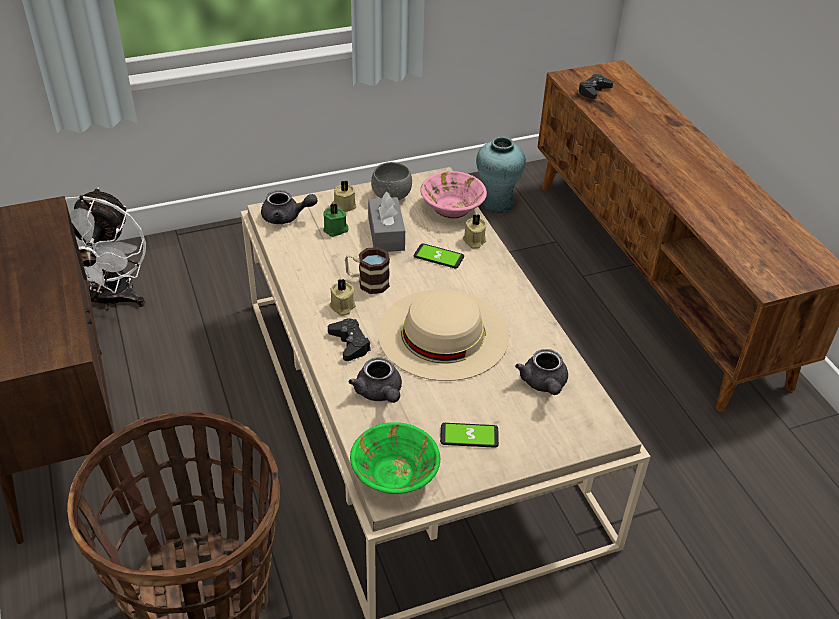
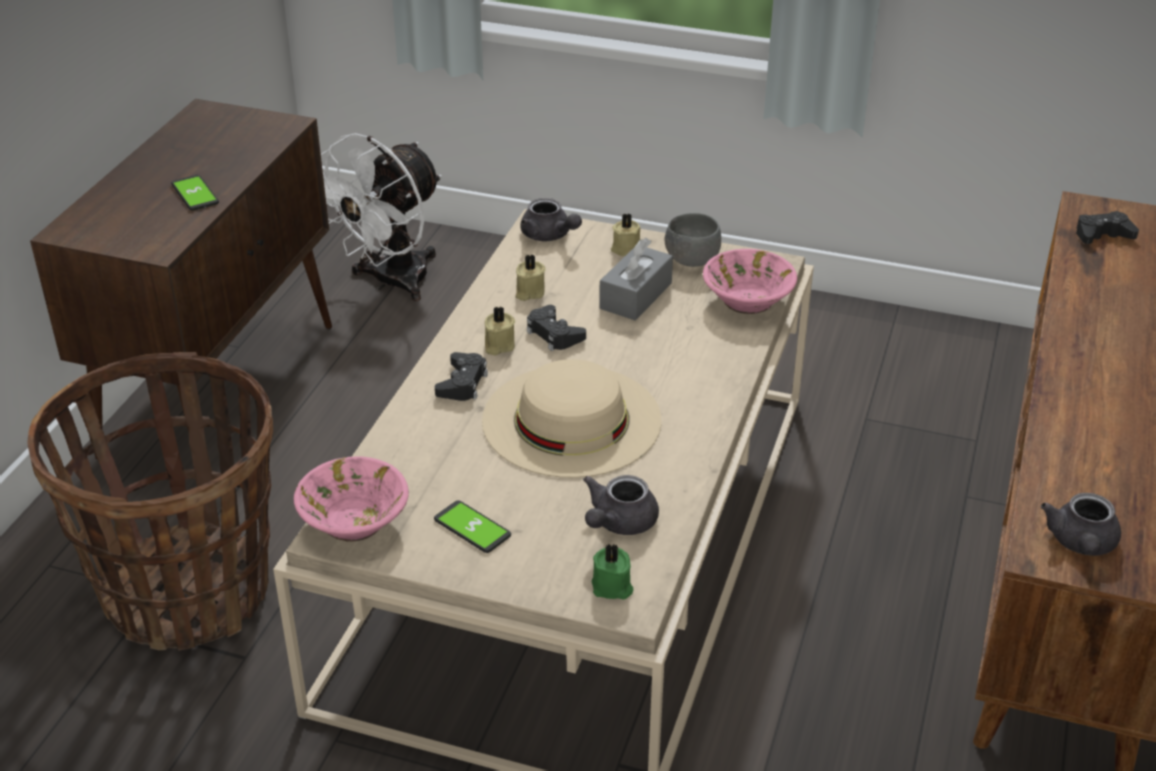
camera: 40 degrees right, 5 degrees down
green candle [323,203,349,237] -> green candle moved to [592,543,633,600]
mug [345,247,390,294] -> black game controller [527,305,586,351]
grey teapot [349,357,402,403] -> grey teapot moved to [1041,493,1121,556]
green bowl [350,422,440,494] -> pink bowl [294,456,409,541]
phone [414,243,464,269] -> phone moved to [171,175,219,211]
beige candle [463,214,487,249] -> beige candle moved to [516,255,546,301]
turquoise vase [476,136,526,213] -> none

